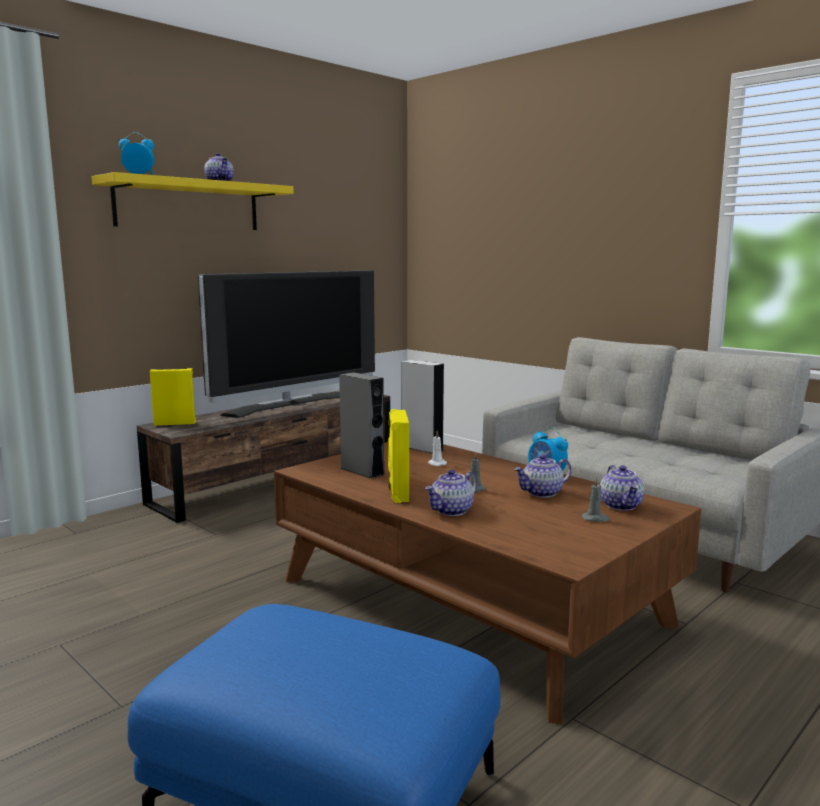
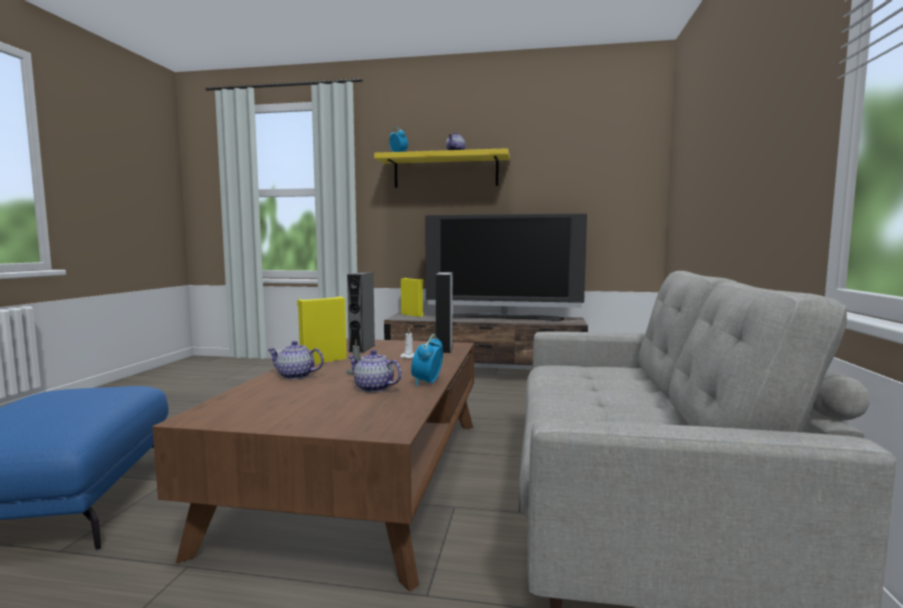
camera: 55 degrees right, 5 degrees down
grey candle [582,477,610,522] -> none
teapot [600,465,644,511] -> none

